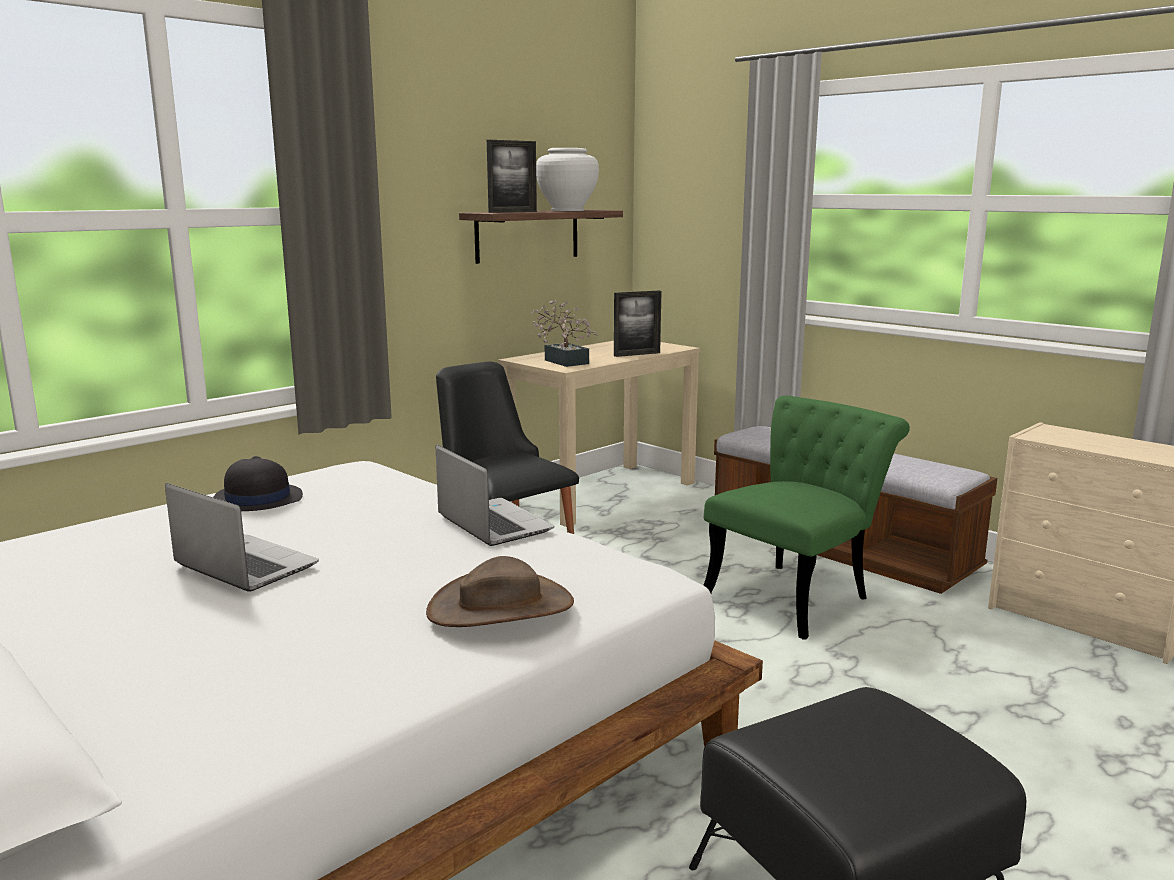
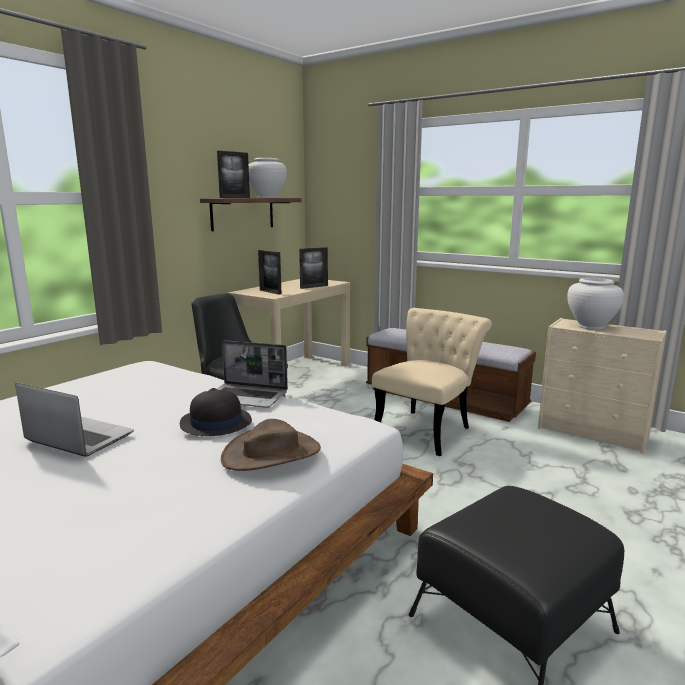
camera: 10 degrees left, 0 degrees up
black hat [213,456,303,511] -> black hat moved to [180,388,252,436]
laptop [436,445,554,546] -> laptop turned 150 degrees clockwise [217,340,288,408]
potted plant [531,300,597,367] -> picture frame [258,250,281,295]
green chair [703,395,910,640] -> beige chair [372,308,492,456]
none -> white vase [567,278,624,330]

